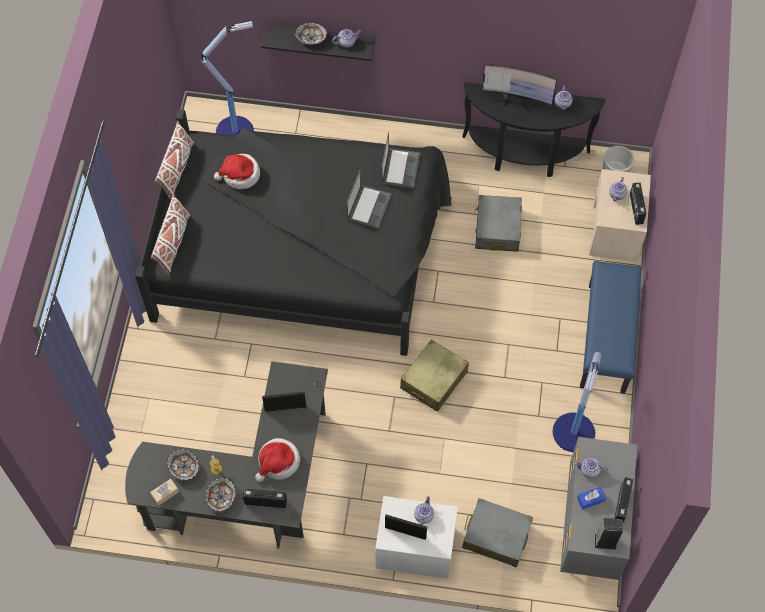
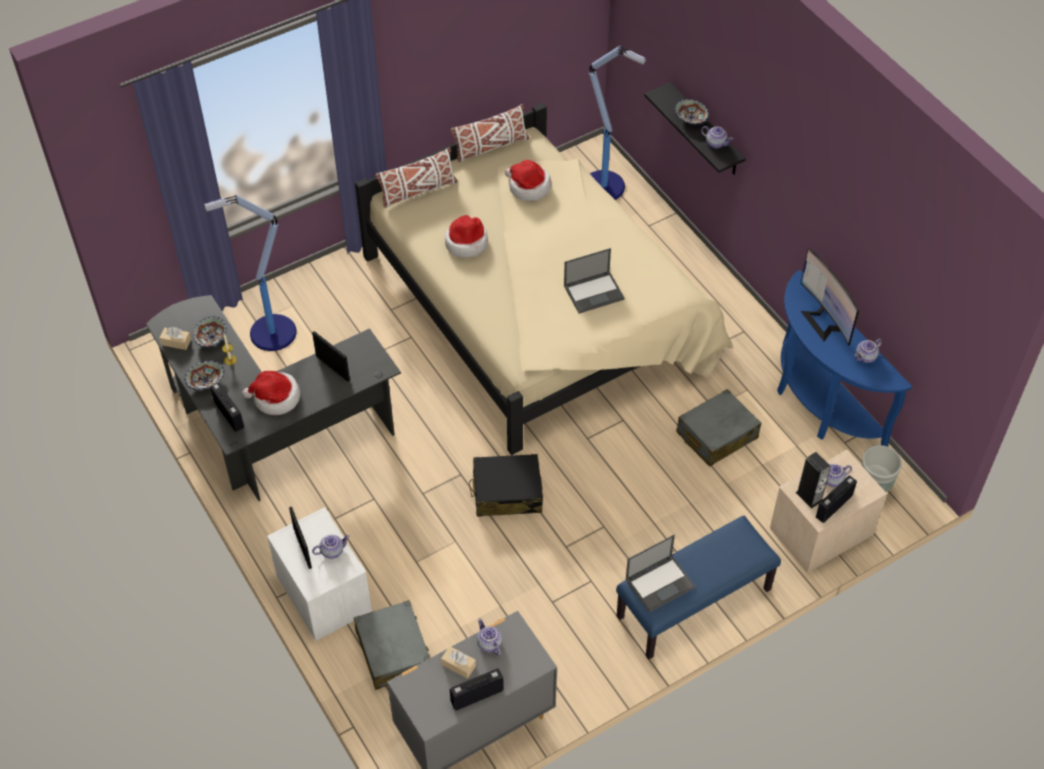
camera: 50 degrees right, 10 degrees down
black bed [135,109,452,356] -> beige bed [355,103,733,455]
laptop [381,132,420,188] -> laptop moved to [626,535,696,612]
beige suitcase [400,340,469,412] -> black suitcase [469,454,543,517]
black console table [462,82,605,177] -> blue console table [777,270,912,446]
floor lamp [553,352,601,452] -> floor lamp moved to [204,195,297,351]
blue tissue box [577,487,606,509] -> beige tissue box [441,646,476,679]
speaker [595,518,623,549] -> speaker moved to [796,452,831,509]
none -> hat [445,215,488,258]

